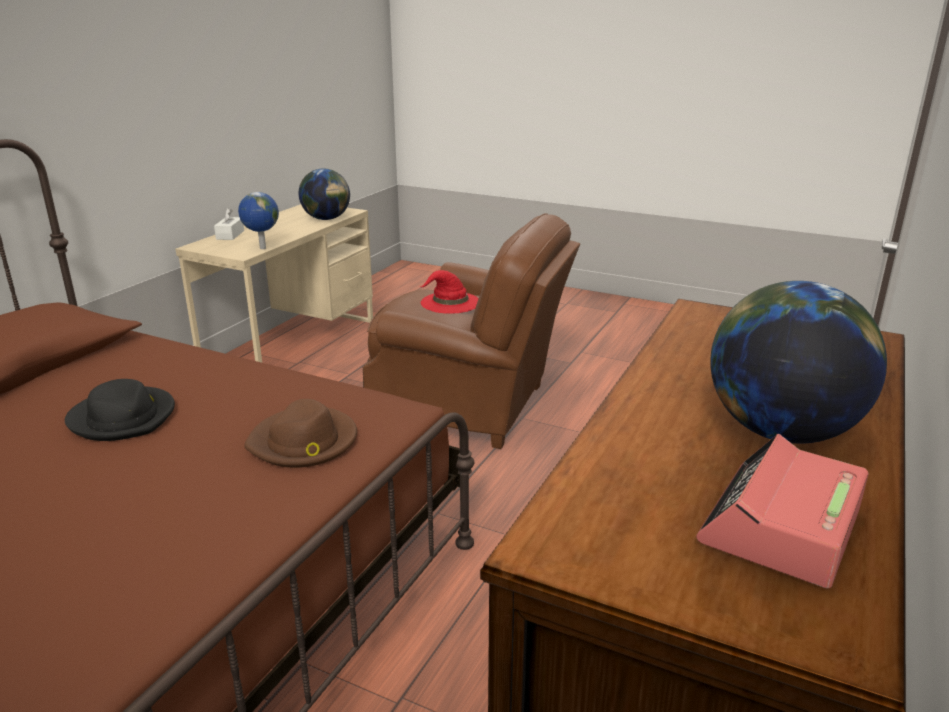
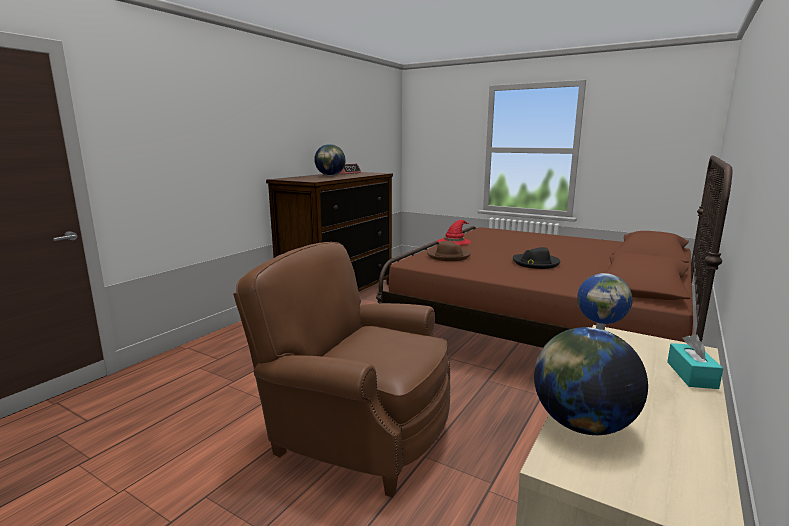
camera: 175 degrees left, 10 degrees down
white tissue box [214,208,244,240] -> turquoise tissue box [667,334,723,389]
red hat [421,270,479,314] -> red hat moved to [437,220,471,245]

